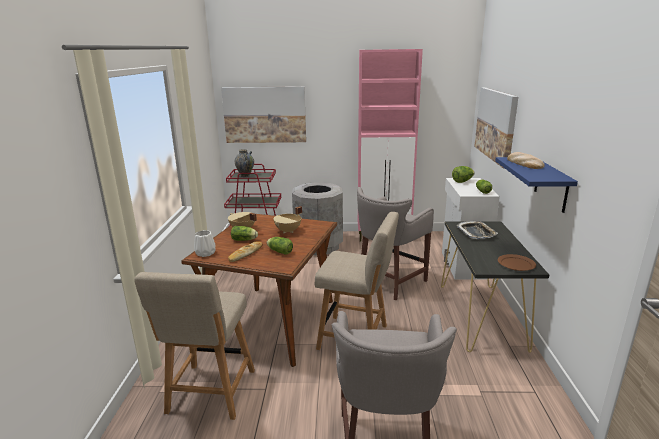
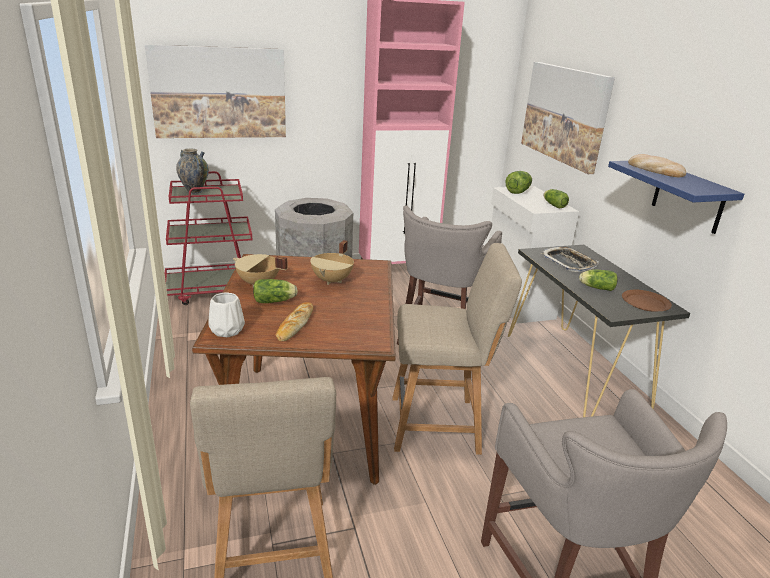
camera: 20 degrees left, 5 degrees up
lettuce [267,237,293,255] -> lettuce moved to [579,269,618,291]

